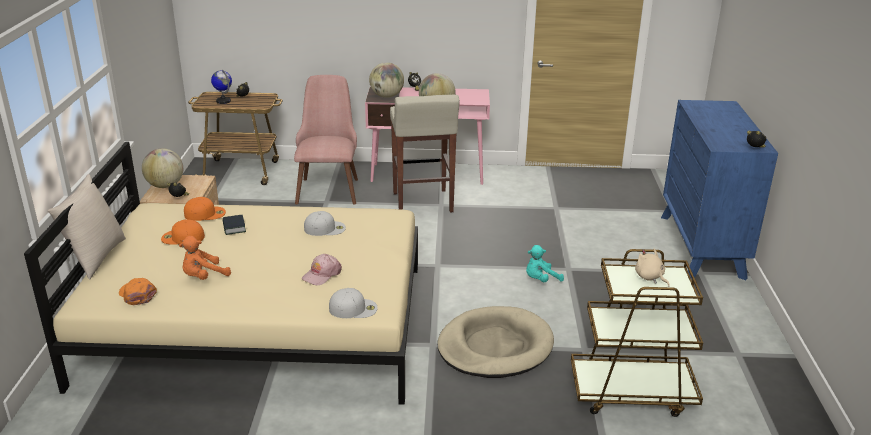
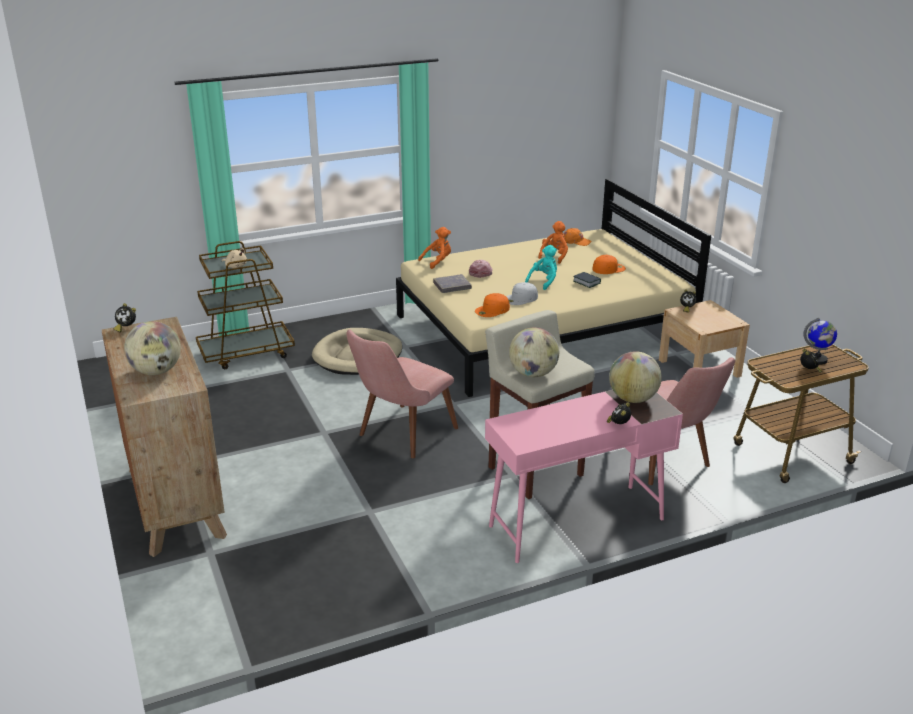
camera: 155 degrees right, 0 degrees up
beige pillow [47,174,126,280] -> none
globe [142,148,183,188] -> globe moved to [124,321,181,375]
orange cap [184,197,226,221] -> orange cap moved to [475,293,510,317]
white cap [329,288,378,318] -> orange plush toy [418,227,451,269]
turquoise plush toy [526,245,564,282] -> turquoise plush toy moved to [525,245,557,290]
blue dresser [661,100,778,280] -> brown dresser [102,317,227,557]
none -> pink chair [346,329,458,458]
none -> grey book [433,274,472,293]

